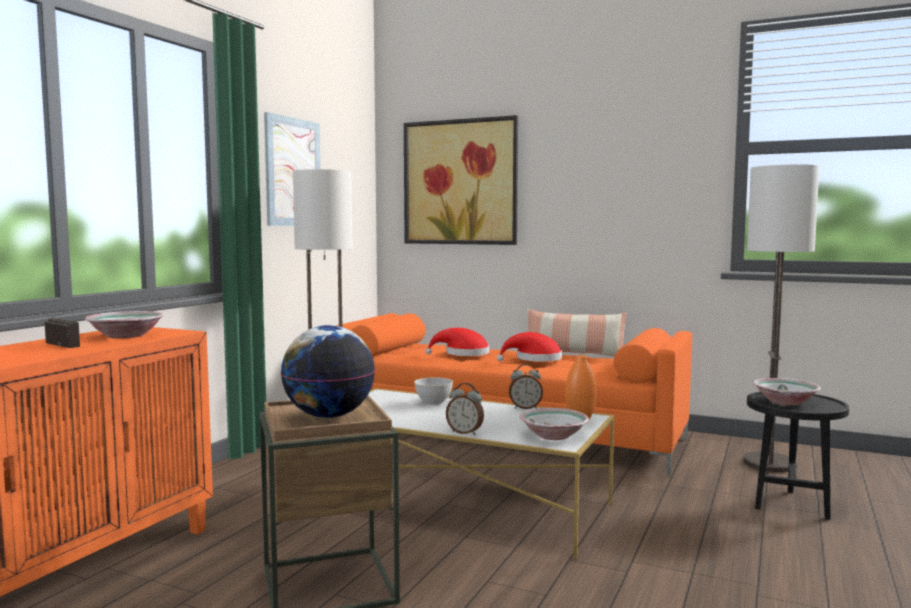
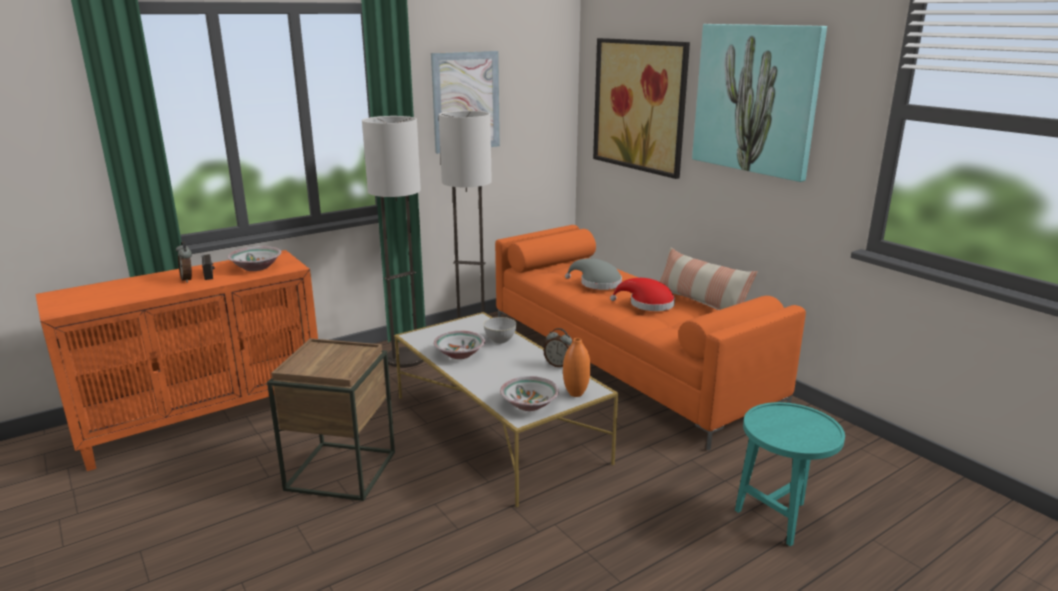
camera: 30 degrees right, 15 degrees up
globe [281,325,375,418] -> none
red hat [425,328,489,356] -> grey hat [565,258,622,290]
alarm clock [446,383,484,435] -> alarm clock moved to [176,241,192,283]
floor lamp [743,164,819,472] -> floor lamp moved to [362,116,424,368]
black side table [747,392,849,520] -> turquoise side table [735,402,845,546]
bowl [753,378,821,405] -> bowl moved to [434,331,485,359]
none -> picture [692,24,827,182]

